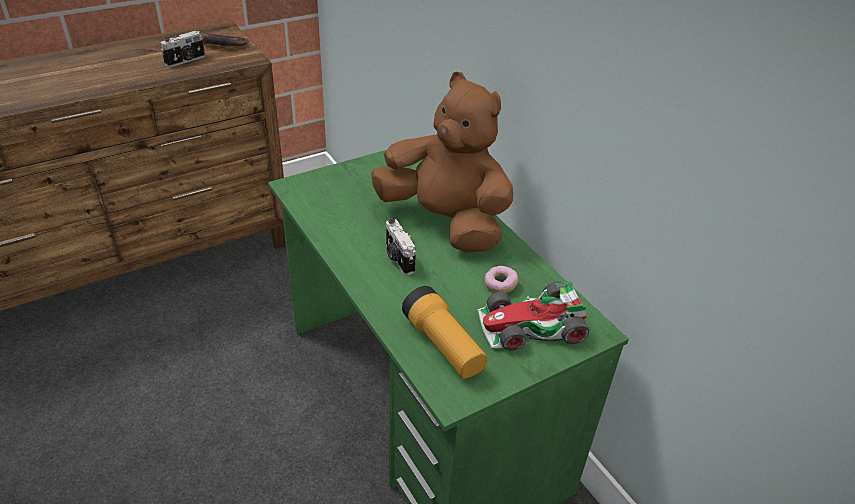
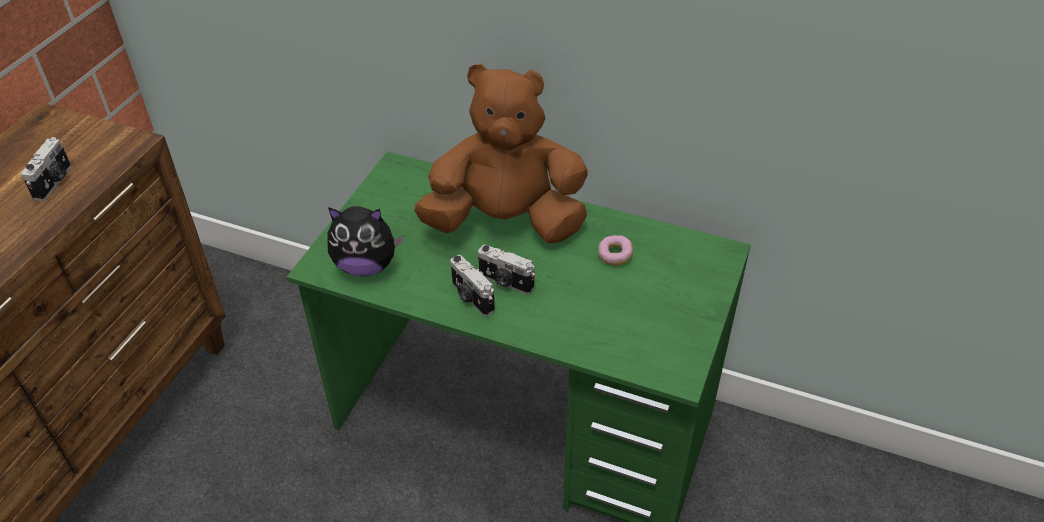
camera: 35 degrees left, 5 degrees up
banana [200,33,249,46] -> none
flashlight [402,286,487,379] -> none
toy car [477,281,589,350] -> none
none -> plush toy [327,206,403,277]
none -> camera [450,255,495,316]

